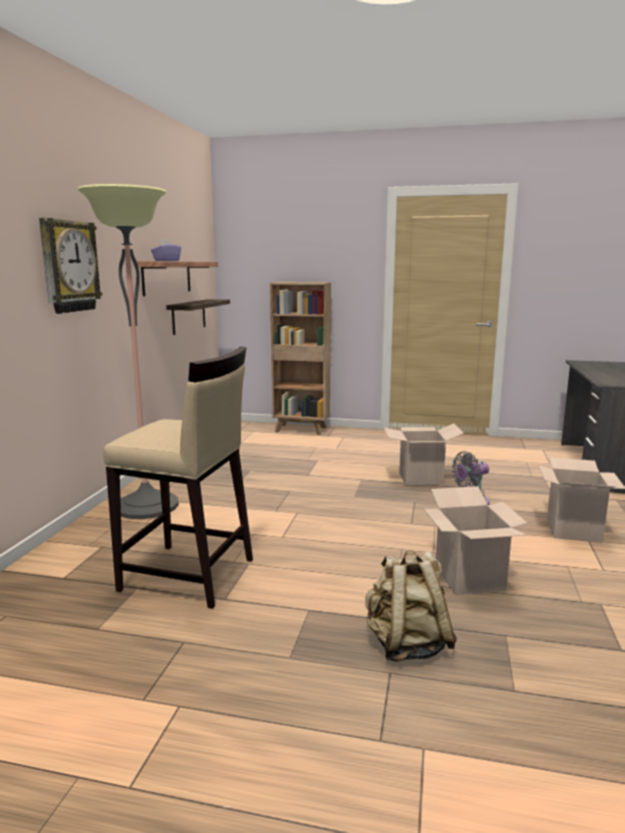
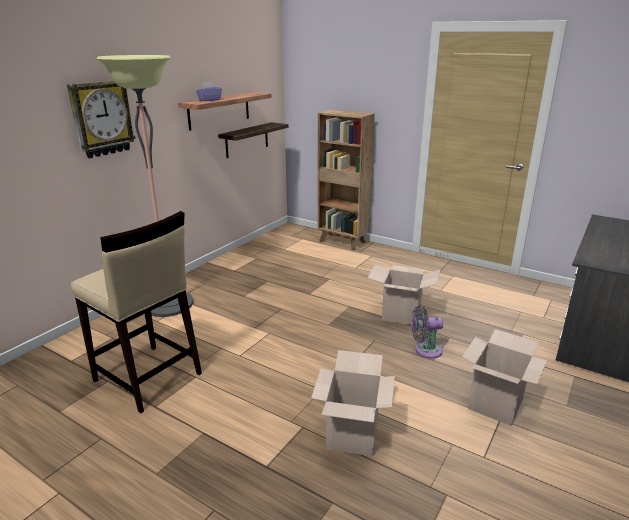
camera: 20 degrees right, 10 degrees up
beige backpack [365,551,457,662] -> none

